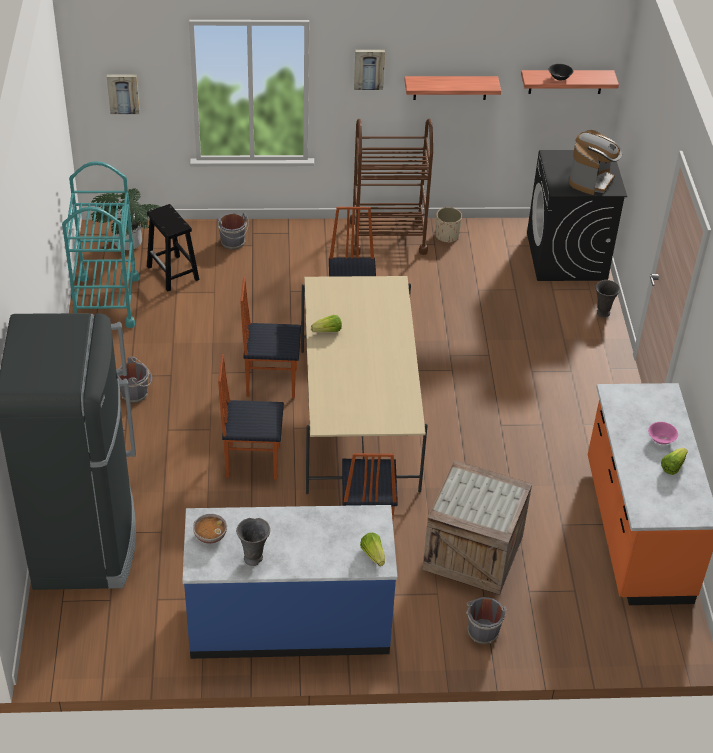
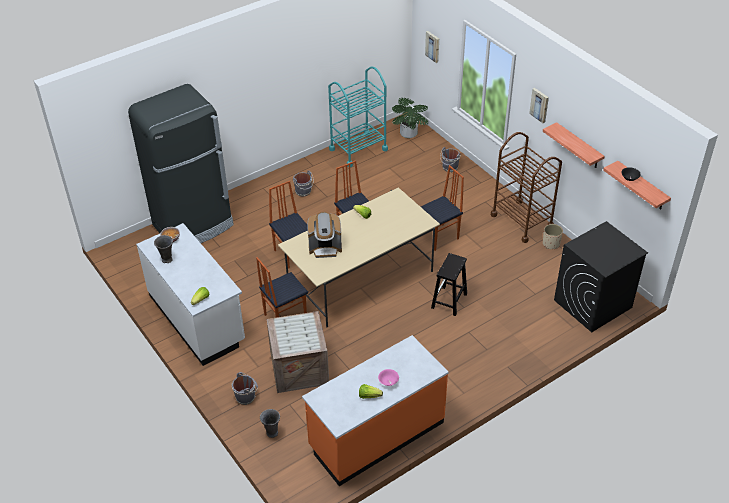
camera: 60 degrees right, 0 degrees up
black stool [147,204,199,292] -> black stool moved to [431,253,467,316]
blue counter [182,505,397,659] -> white counter [136,223,245,366]
coffee machine [569,130,622,195] -> coffee machine moved to [307,212,342,258]
grey vase [595,280,620,317] -> grey vase moved to [260,409,280,438]

